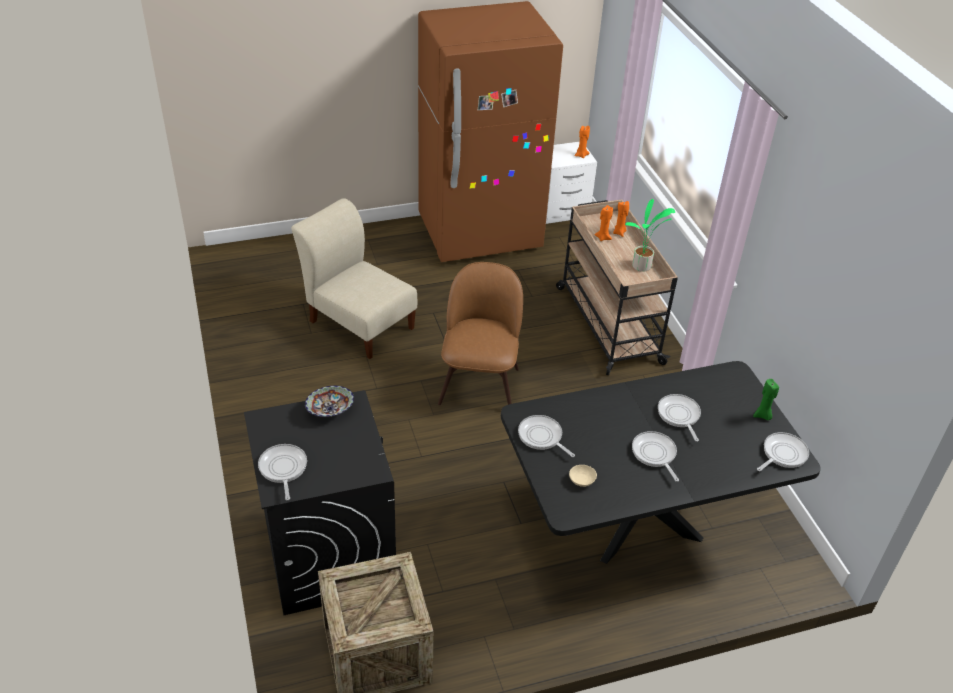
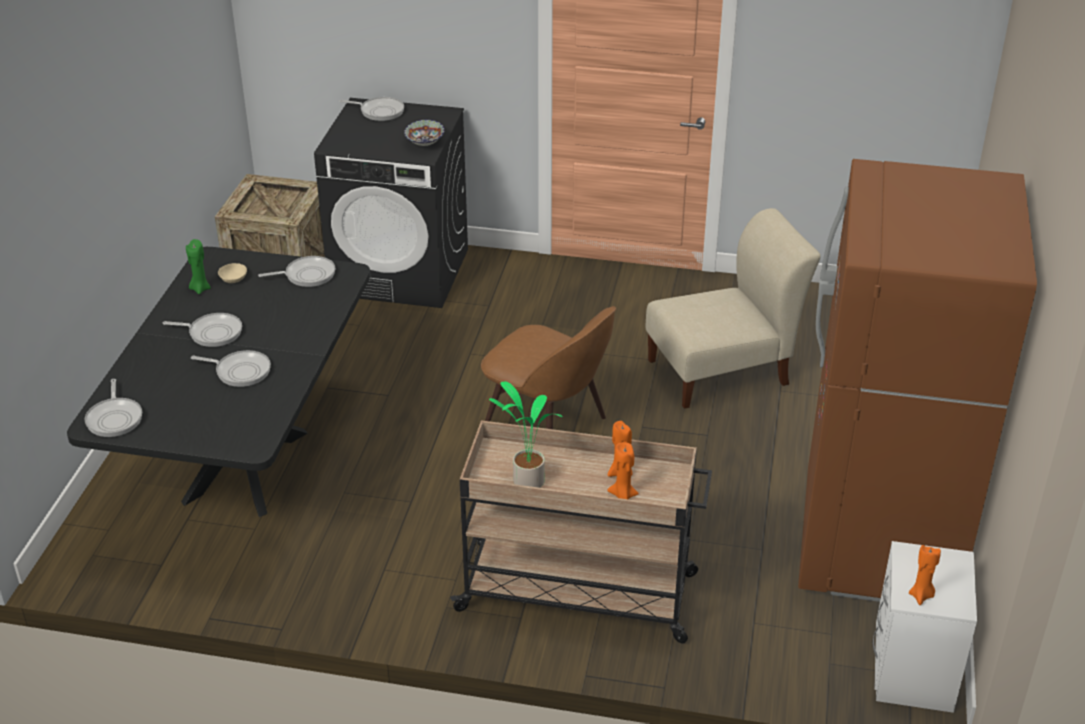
camera: 120 degrees right, 5 degrees down
green candle [753,379,779,420] -> green candle moved to [186,239,211,294]

